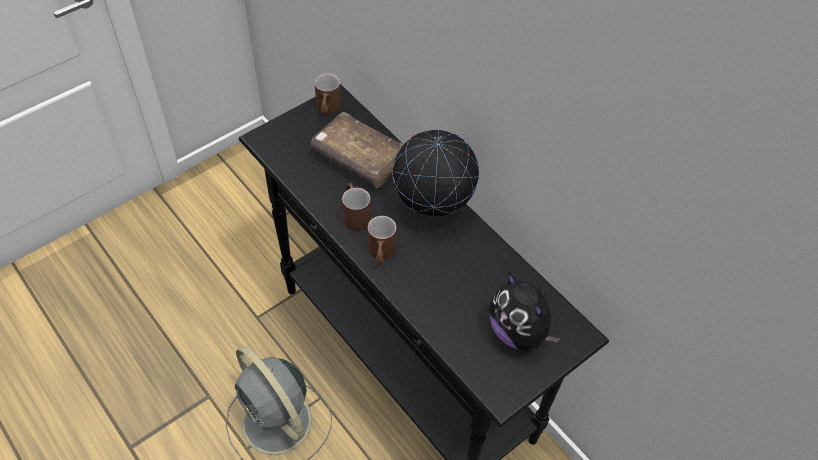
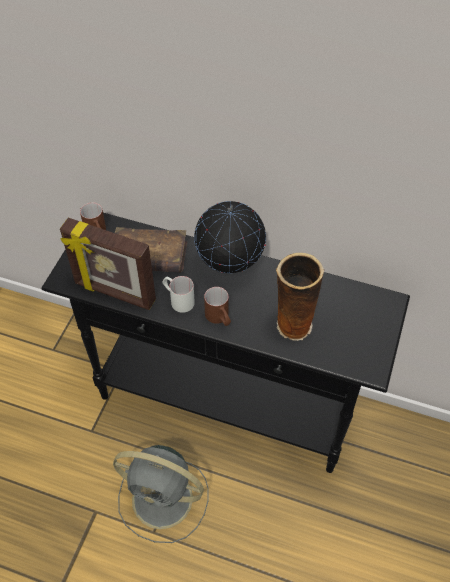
camera: 30 degrees left, 0 degrees up
brown mug [342,183,371,231] -> white mug [162,276,195,313]
plush toy [489,272,560,350] -> none
none -> picture frame [60,218,156,310]
none -> vase [276,253,324,341]

